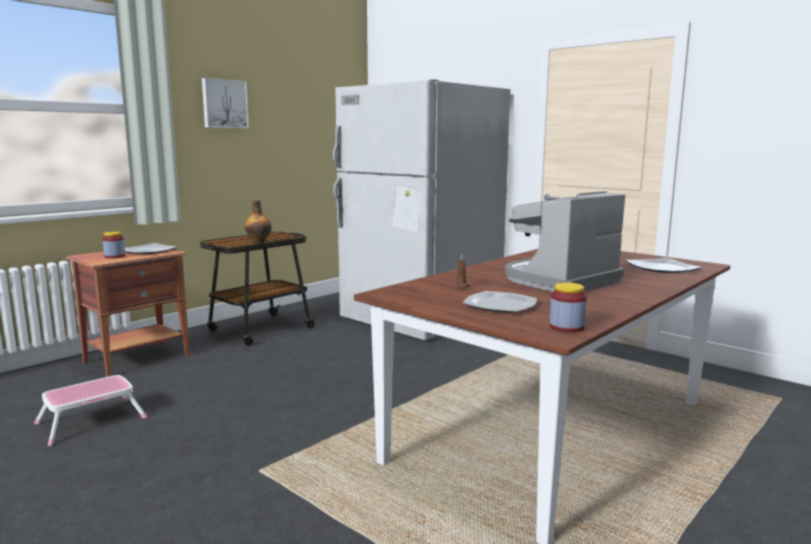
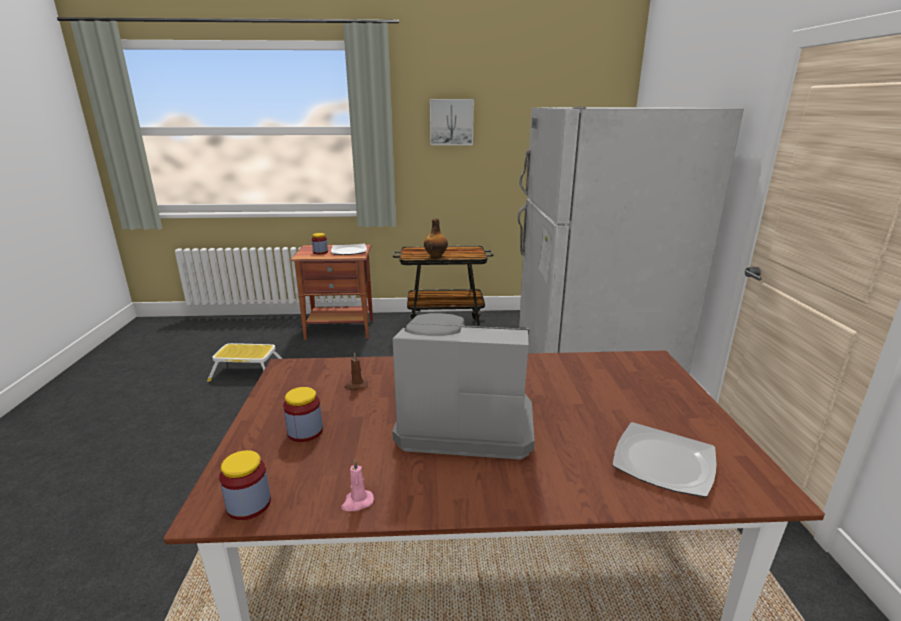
camera: 45 degrees right, 10 degrees up
pink step ladder [34,375,147,446] -> yellow step ladder [207,343,282,382]
plate [463,291,537,313] -> jar [283,387,323,442]
none -> pink candle [341,459,374,511]

